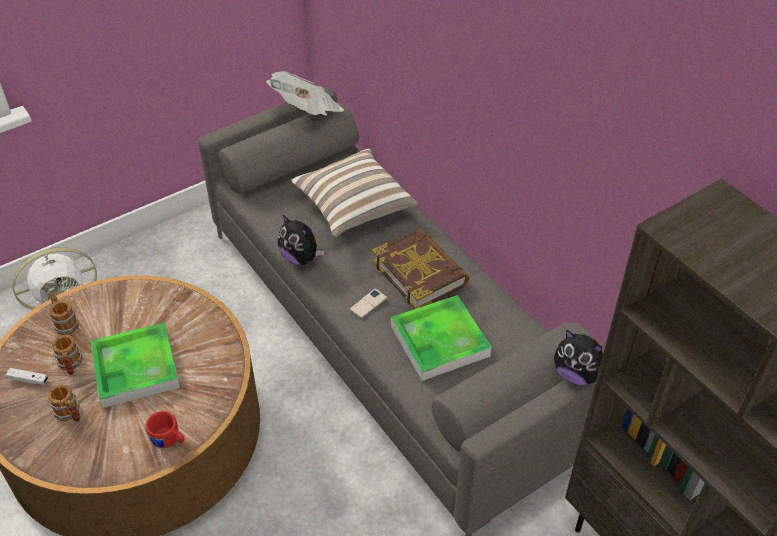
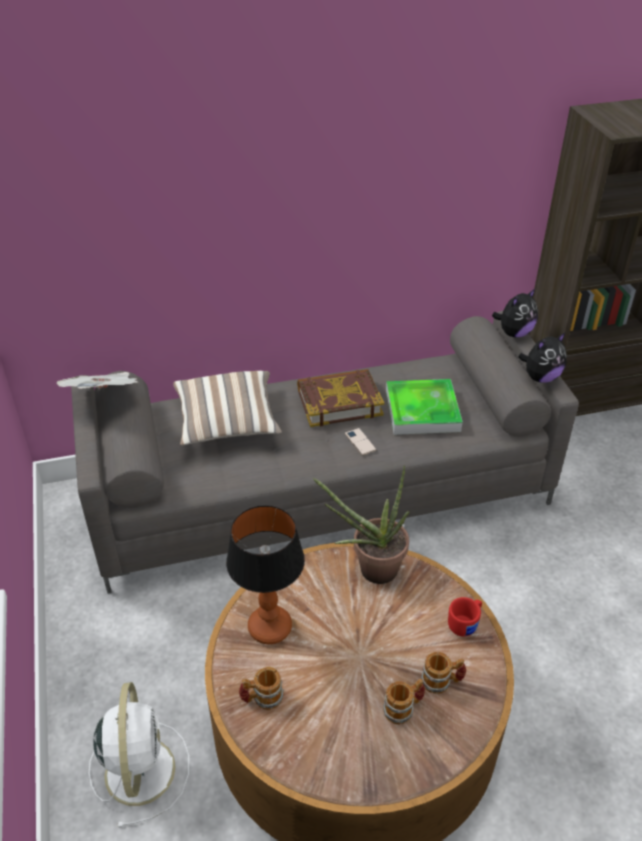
camera: 70 degrees left, 5 degrees down
white game controller [6,368,48,385] -> none
mug [52,335,82,375] -> mug moved to [421,652,466,694]
tray [90,323,180,408] -> none
plush toy [278,215,324,265] -> plush toy moved to [518,332,567,383]
none -> table lamp [226,505,305,644]
none -> potted plant [313,465,410,584]

